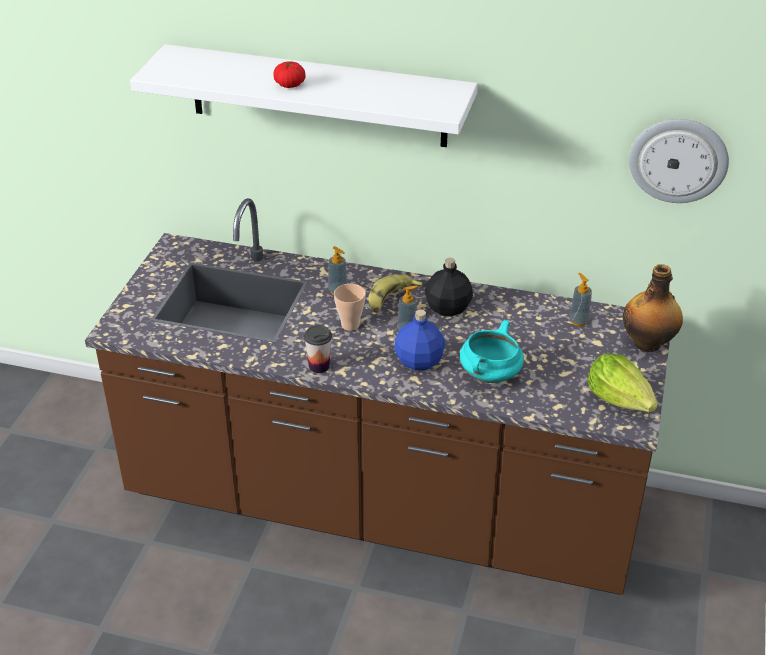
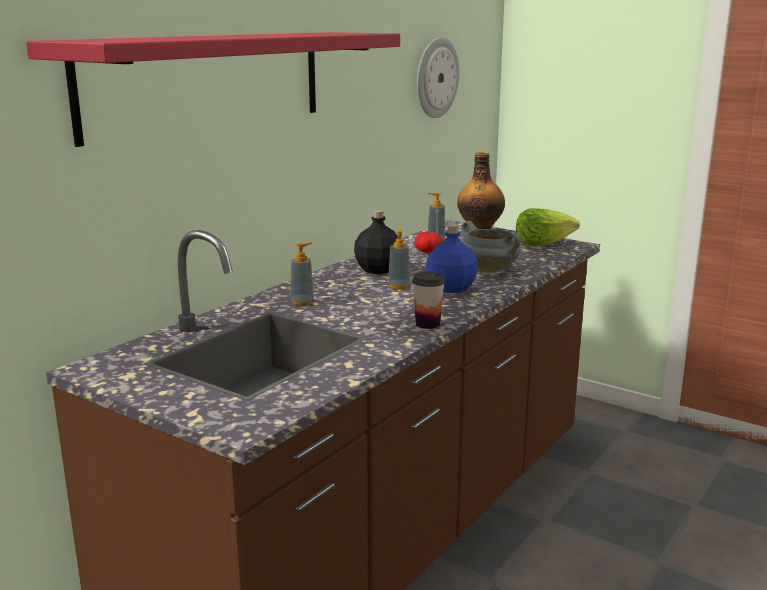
camera: 70 degrees left, 20 degrees down
white shelf [130,44,478,147] -> red shelf [26,32,400,147]
tomato [273,61,306,88] -> tomato moved to [415,231,442,253]
cup [334,284,366,331] -> none
banana [368,274,423,313] -> none
turquoise cooking pot [460,320,524,383] -> grey cooking pot [461,221,520,273]

